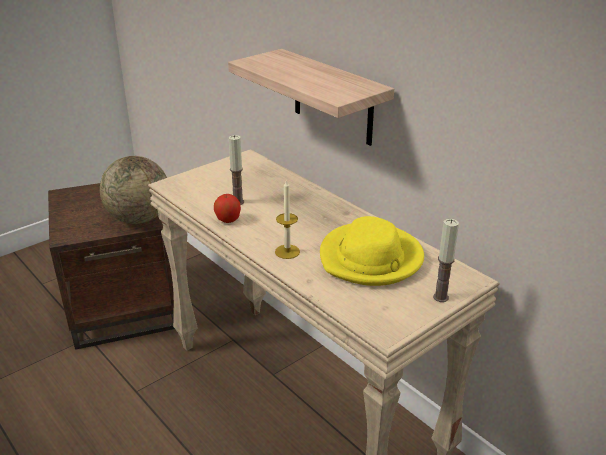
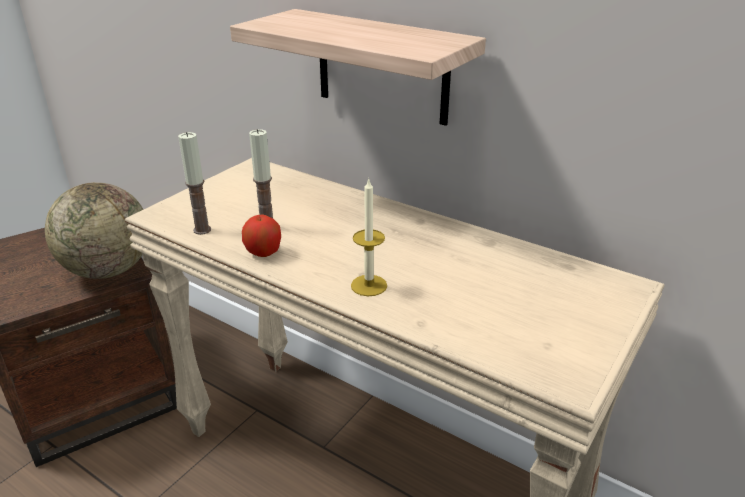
camera: 15 degrees left, 0 degrees up
yellow hat [320,216,424,286] -> none
candle [433,219,459,302] -> candle moved to [178,132,211,235]

